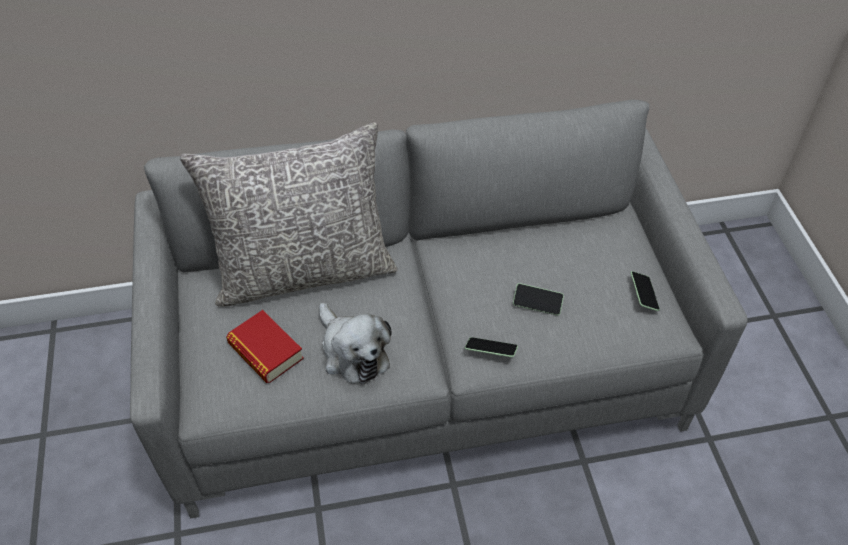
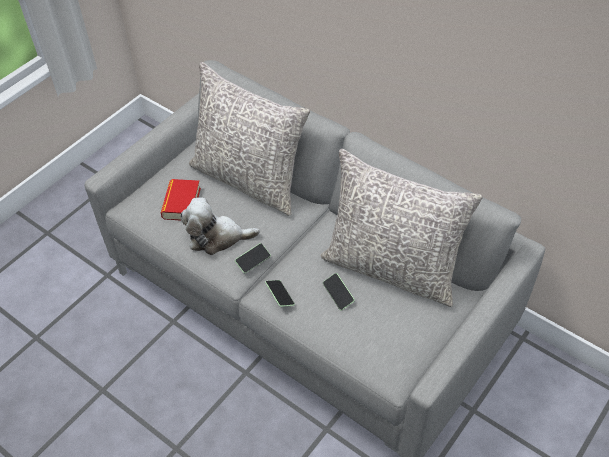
camera: 50 degrees right, 0 degrees up
plush toy [319,302,392,385] -> plush toy turned 75 degrees clockwise [180,197,260,255]
phone [631,271,660,311] -> phone moved to [235,243,271,273]
none -> grey pillow [320,149,483,307]

